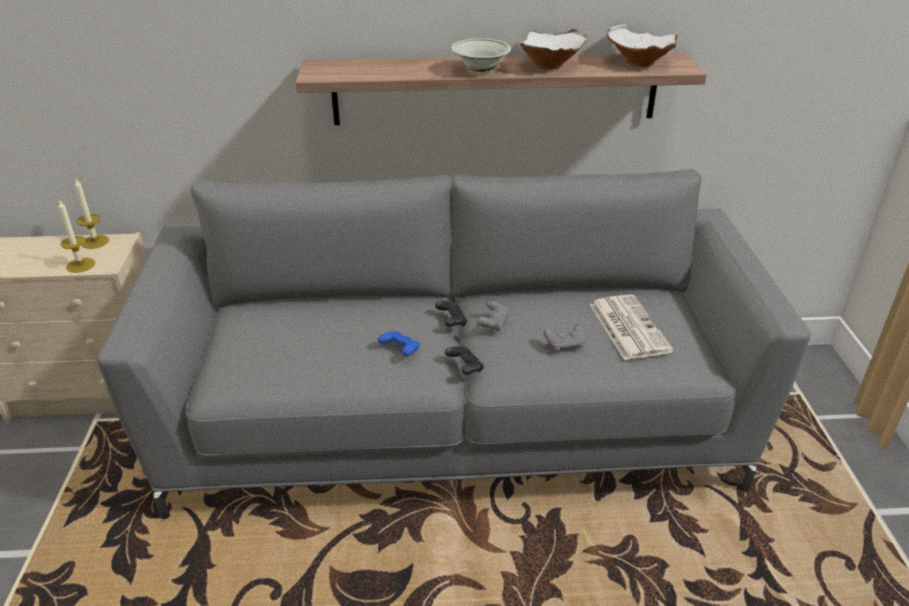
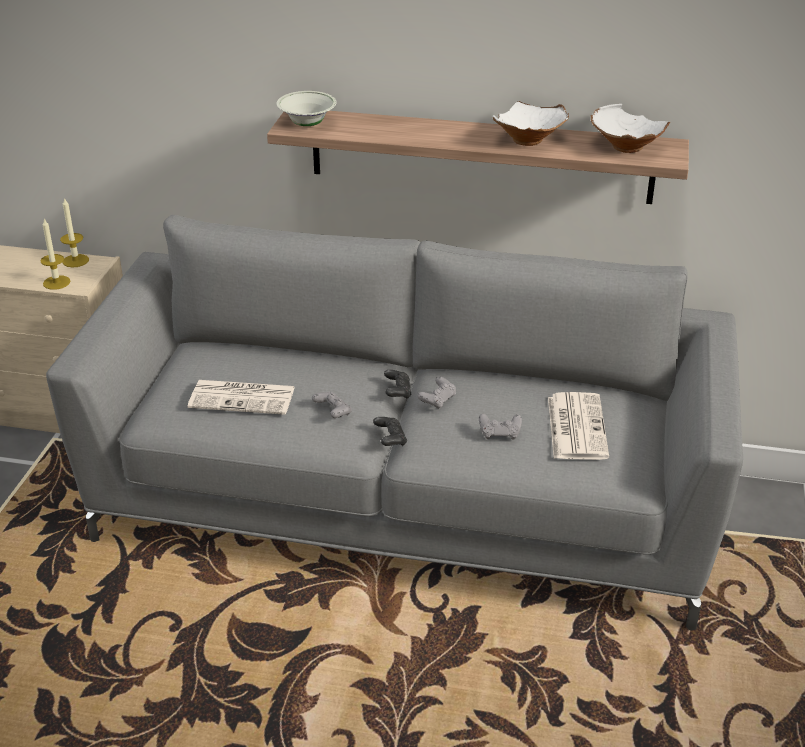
camera: 15 degrees right, 0 degrees up
blue game controller [378,331,420,356] -> grey game controller [312,392,352,418]
white bowl [451,38,511,72] -> white bowl moved to [276,91,337,126]
none -> newspaper [188,380,295,415]

